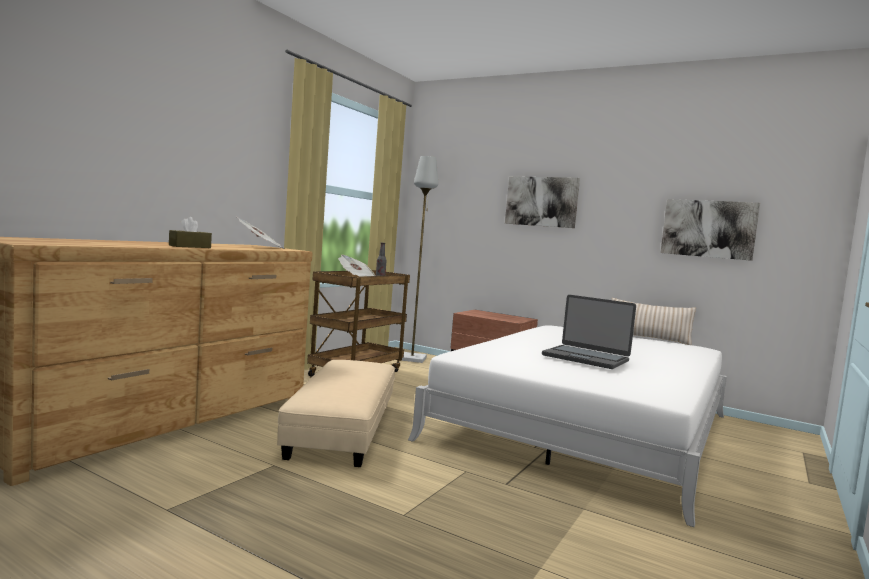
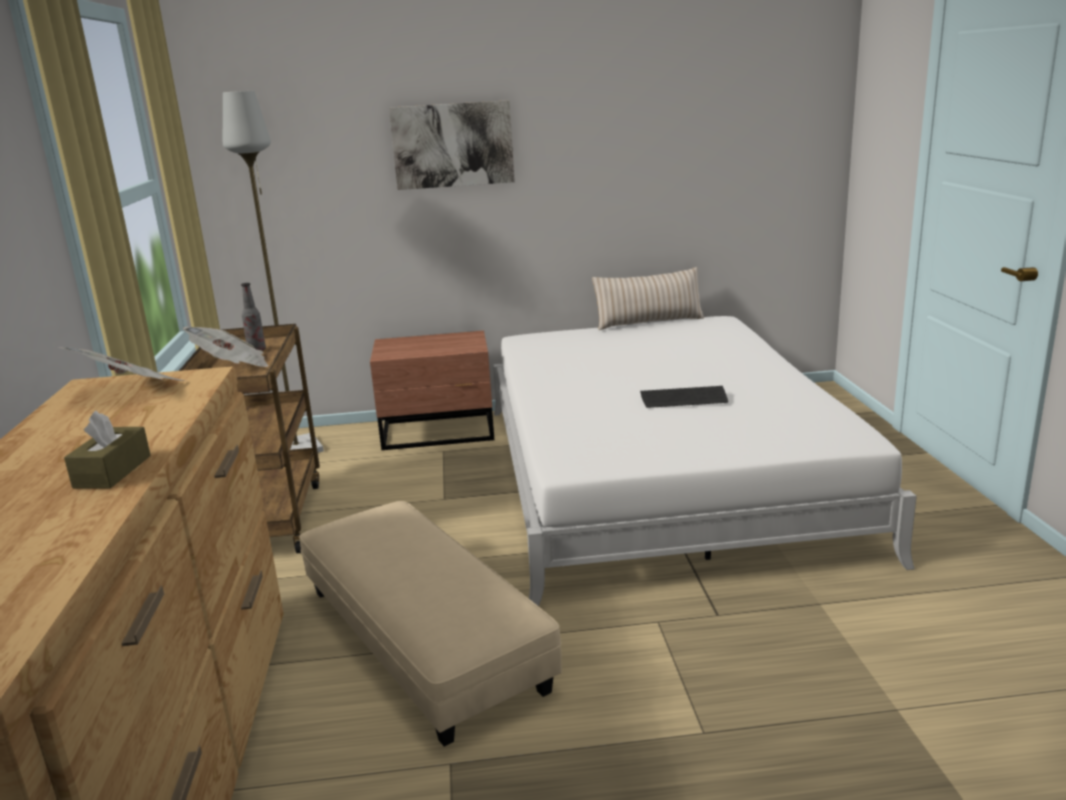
camera: 35 degrees left, 15 degrees up
laptop [542,295,636,369] -> keyboard [640,386,728,408]
picture [660,199,760,261] -> none

